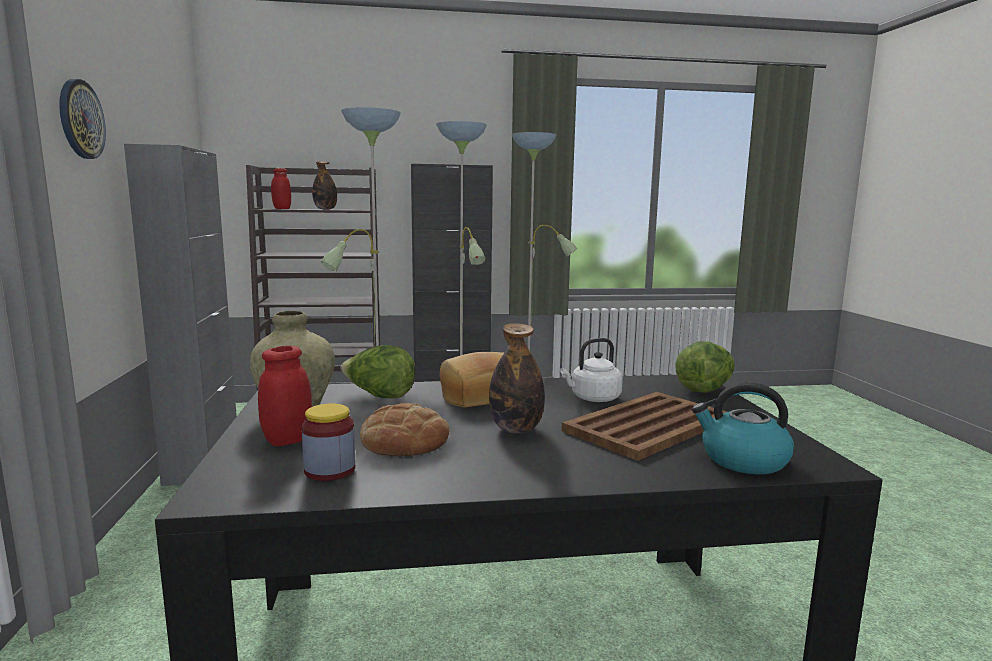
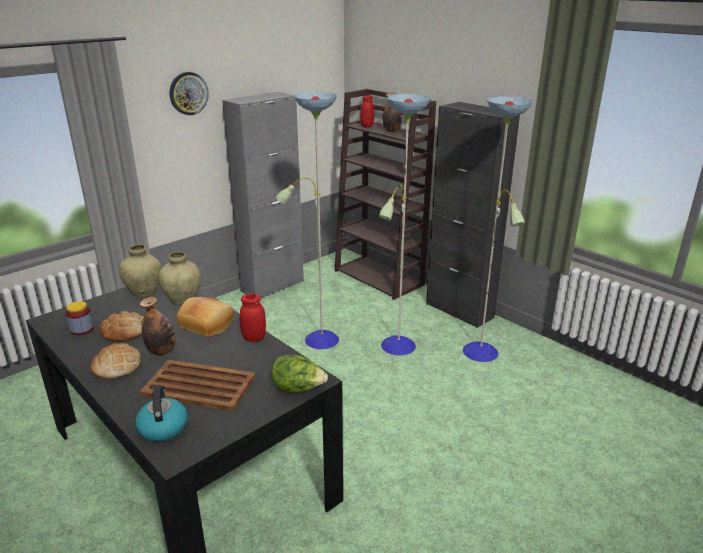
camera: 55 degrees right, 15 degrees up
red jar [258,346,312,446] -> red jar moved to [240,294,266,342]
lettuce [340,345,415,398] -> beige vase [158,252,201,306]
white kettle [560,338,623,402] -> none
none -> bread [90,343,141,379]

